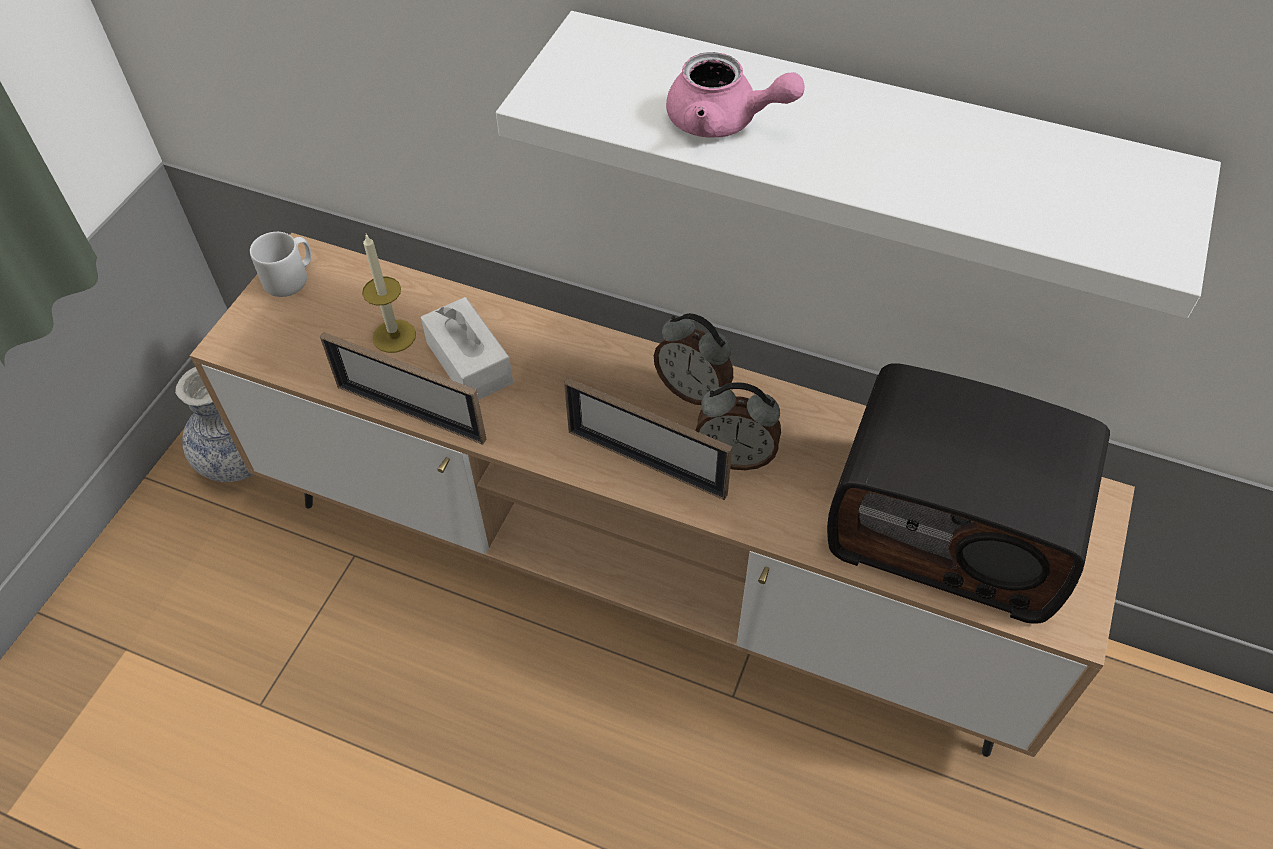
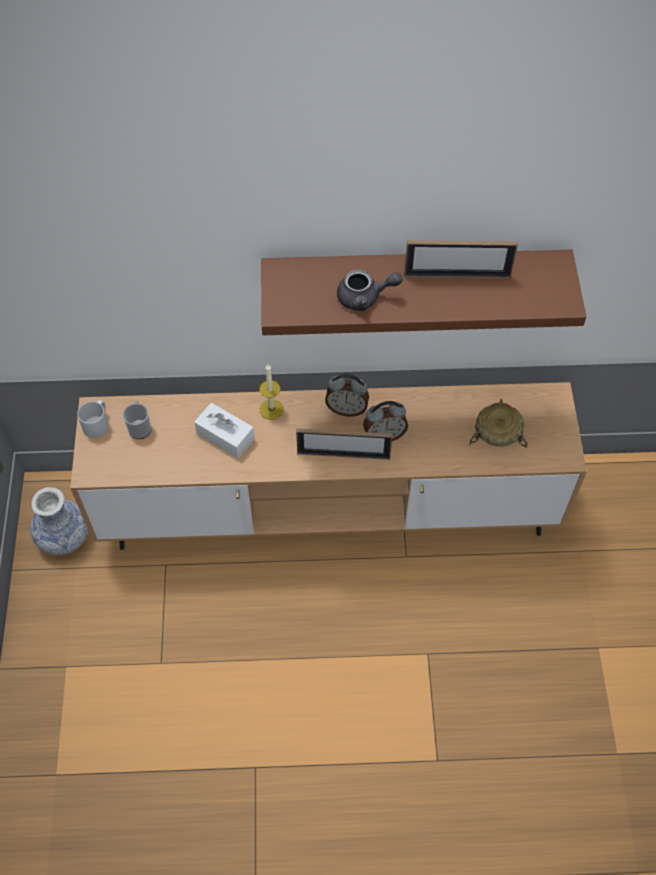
camera: 25 degrees left, 5 degrees up
picture frame [320,332,487,444] -> picture frame moved to [404,240,518,278]
candle [362,234,416,353] -> candle moved to [259,364,284,420]
white shelf [496,11,1221,318] -> brown shelf [261,250,586,335]
pink teapot [666,52,805,138] -> grey teapot [337,270,402,311]
radio [827,363,1110,624] -> beige bowl [469,398,527,448]
none -> mug [123,401,151,439]

